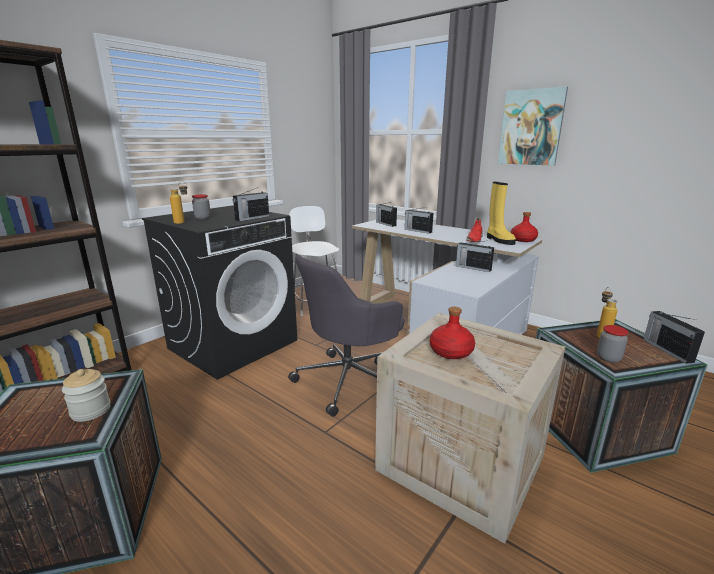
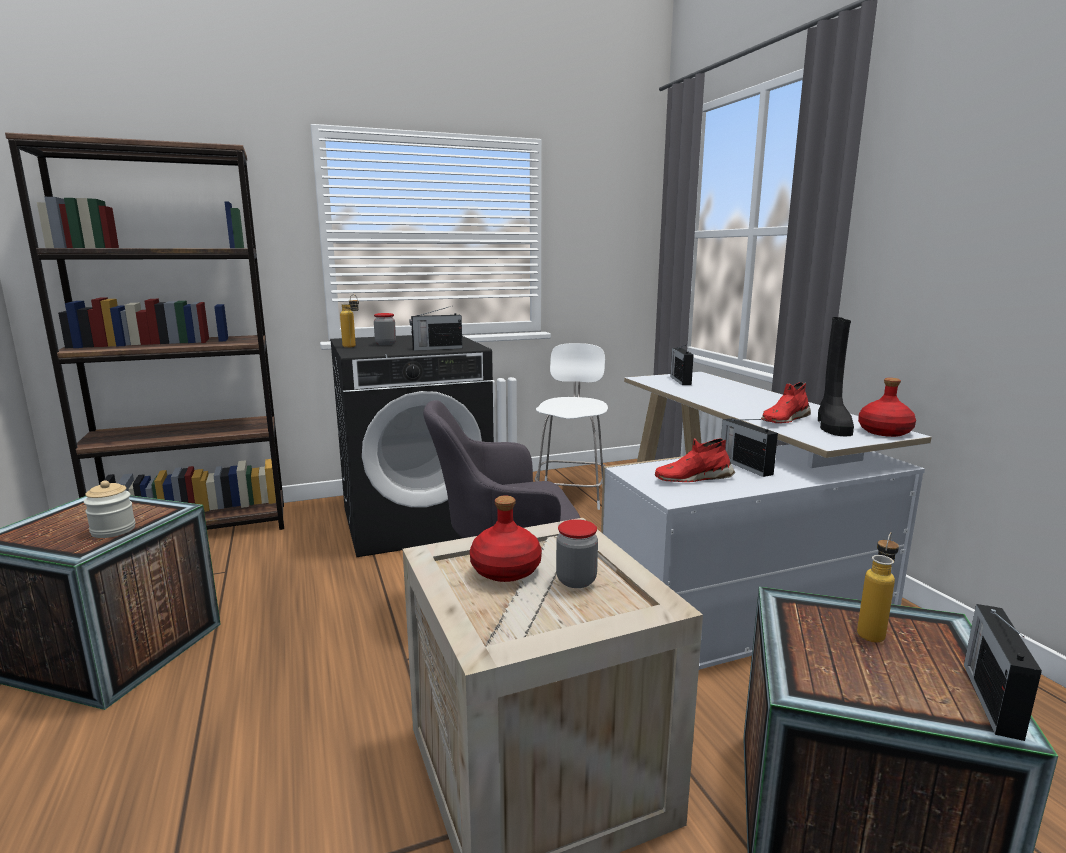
camera: 30 degrees right, 5 degrees down
radio [405,207,433,234] -> none
yellow boot [487,182,516,245] -> black boot [818,317,854,436]
picture [498,86,568,166] -> none
jar [597,325,628,363] -> jar moved to [556,519,598,588]
none -> red shoe [655,438,735,482]

